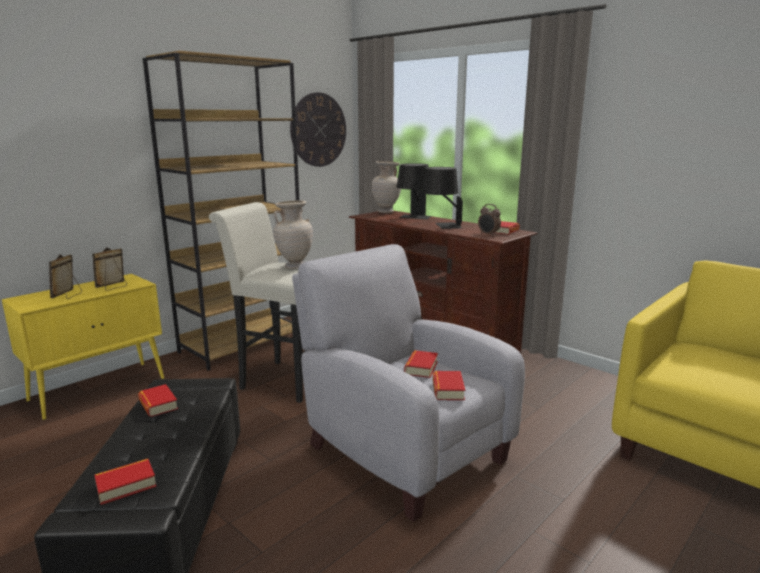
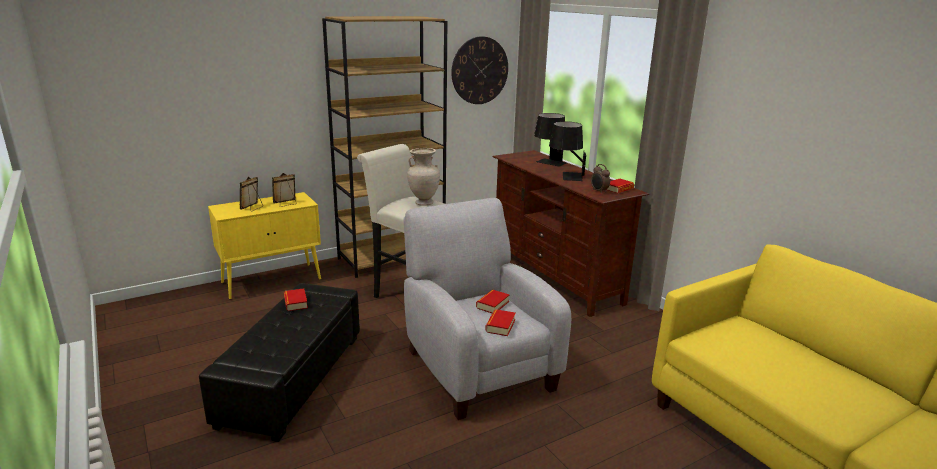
camera: 15 degrees right, 5 degrees up
book [95,459,156,505] -> none
beige vase [372,161,401,213] -> none

